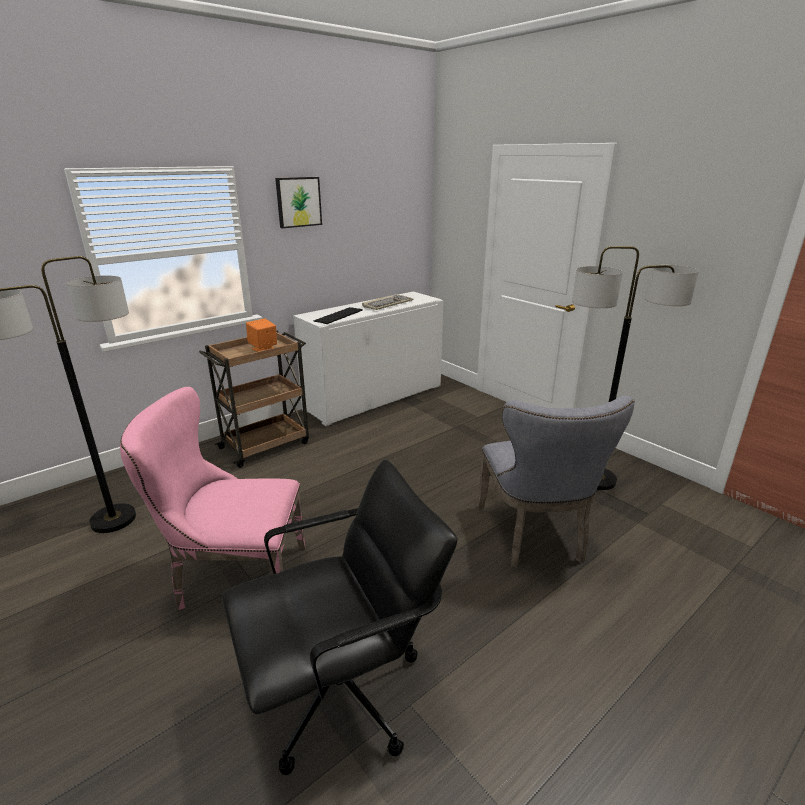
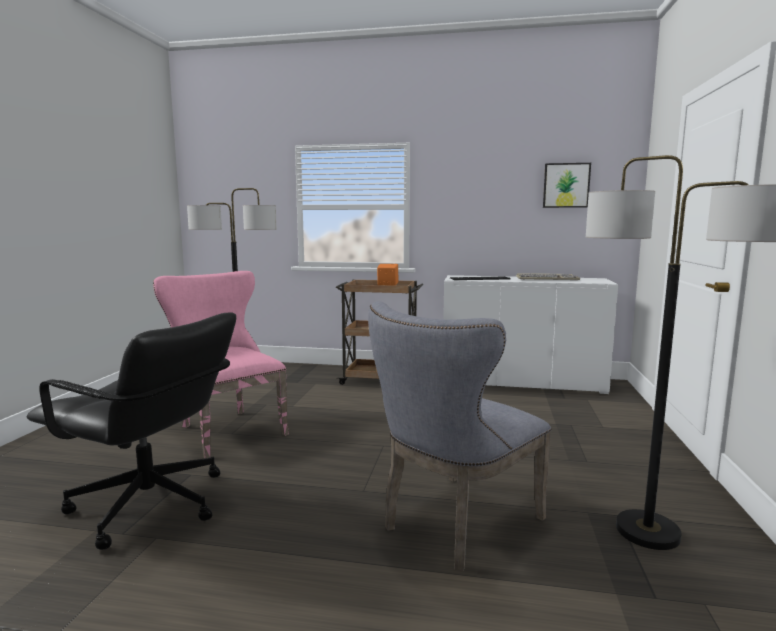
camera: 50 degrees right, 15 degrees down
picture [275,177,322,228] -> picture moved to [543,163,591,208]

